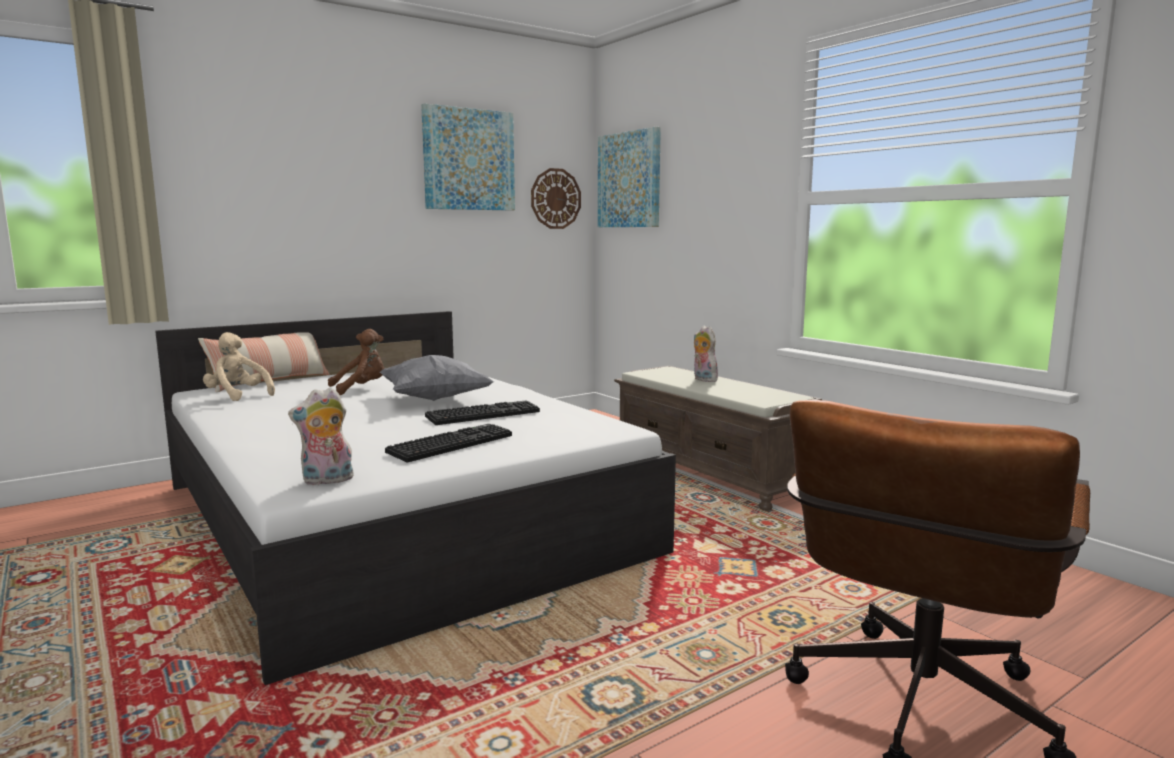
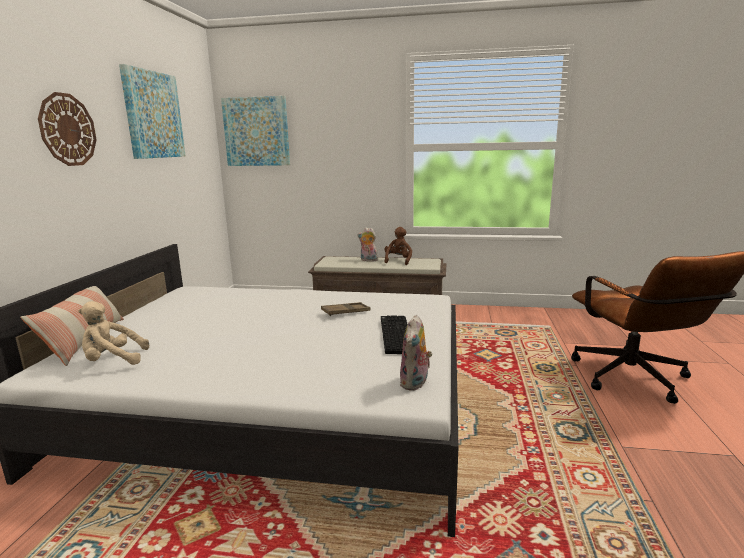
camera: 45 degrees left, 5 degrees up
brown plush toy [328,329,385,395] -> brown plush toy moved to [384,227,412,265]
grey pillow [379,355,494,401] -> none
keyboard [425,400,540,425] -> brown tray [321,302,370,316]
wall clock [531,168,581,229] -> wall clock moved to [38,92,97,166]

